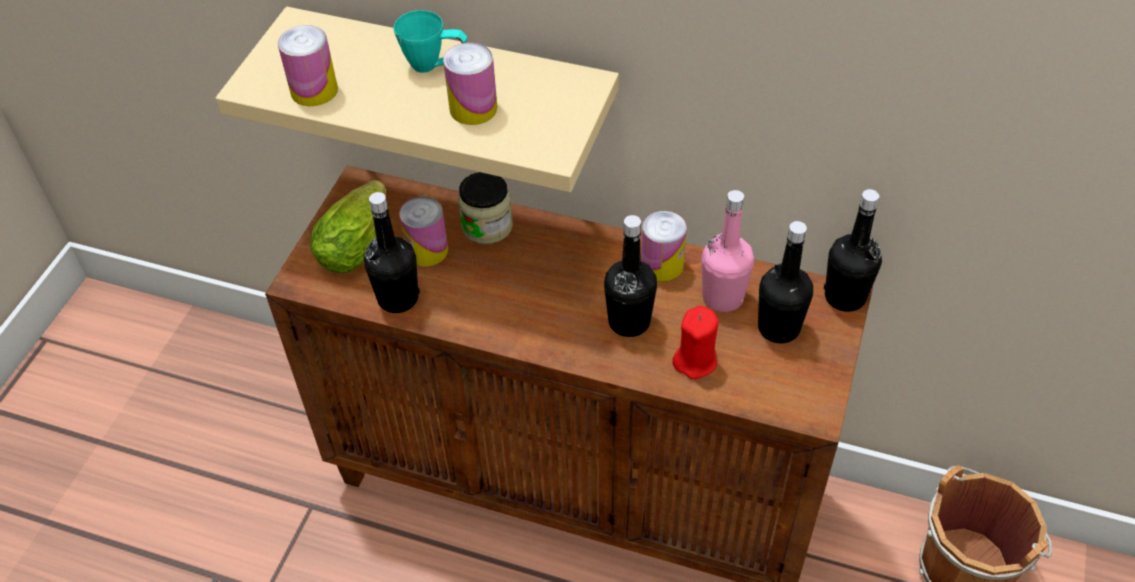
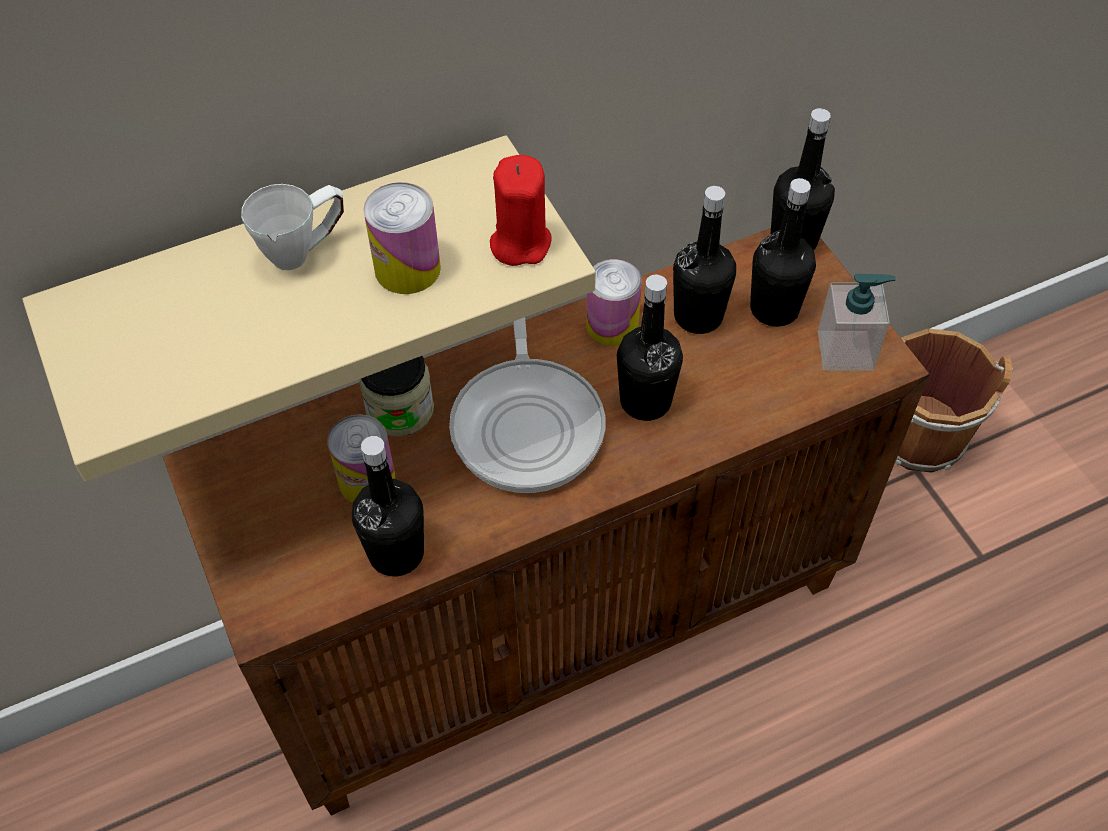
camera: 45 degrees left, 5 degrees up
can [278,25,338,106] -> none
lettuce [310,180,386,273] -> none
turquoise mug [394,10,467,73] -> white mug [241,184,344,270]
red candle [672,306,719,379] -> red candle moved to [490,155,551,266]
pink bottle [702,190,754,312] -> black bottle [673,186,736,334]
none -> frying pan [449,317,605,493]
none -> soap dispenser [818,274,896,371]

